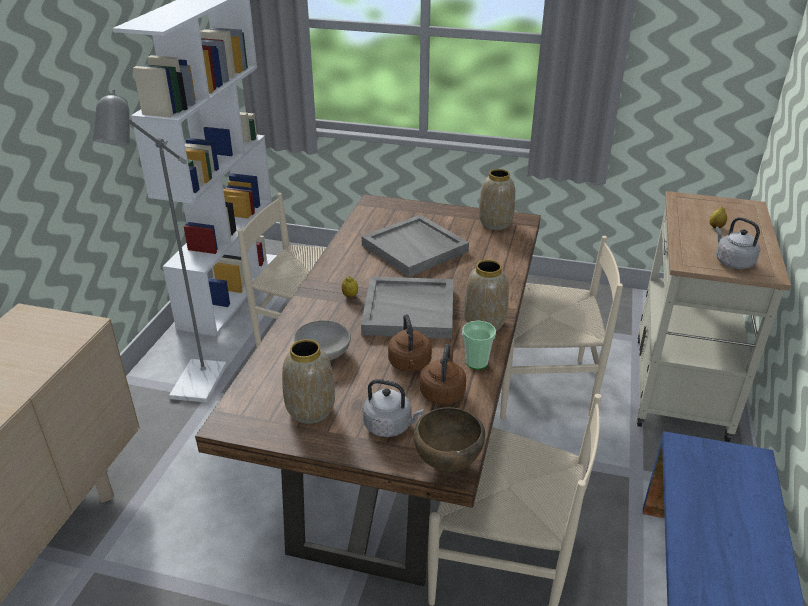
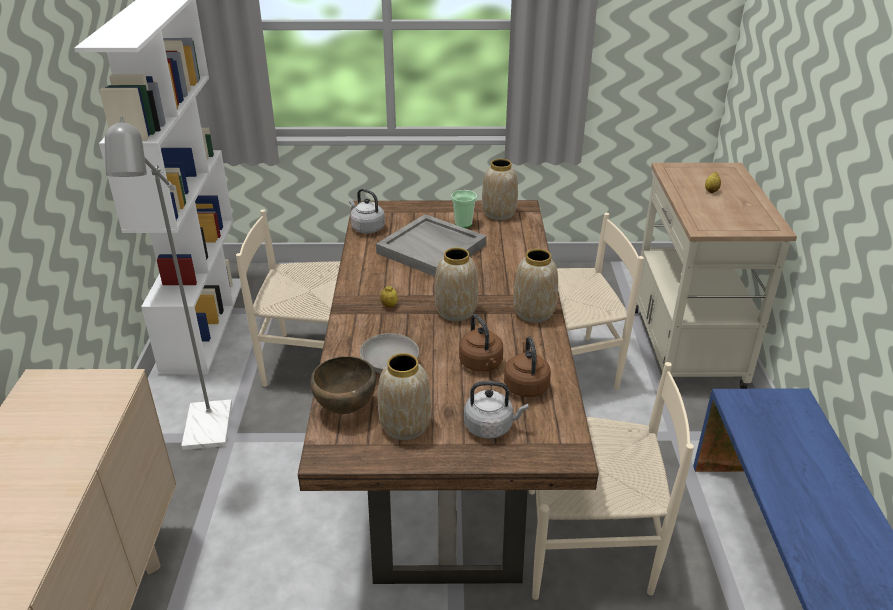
camera: 15 degrees left, 0 degrees up
grey tray [361,276,453,339] -> vase [434,248,478,321]
brown bowl [414,407,485,472] -> brown bowl moved to [310,356,376,414]
cup [462,321,496,370] -> cup moved to [451,190,477,228]
grey kettle [715,217,760,269] -> grey kettle moved to [349,188,385,234]

